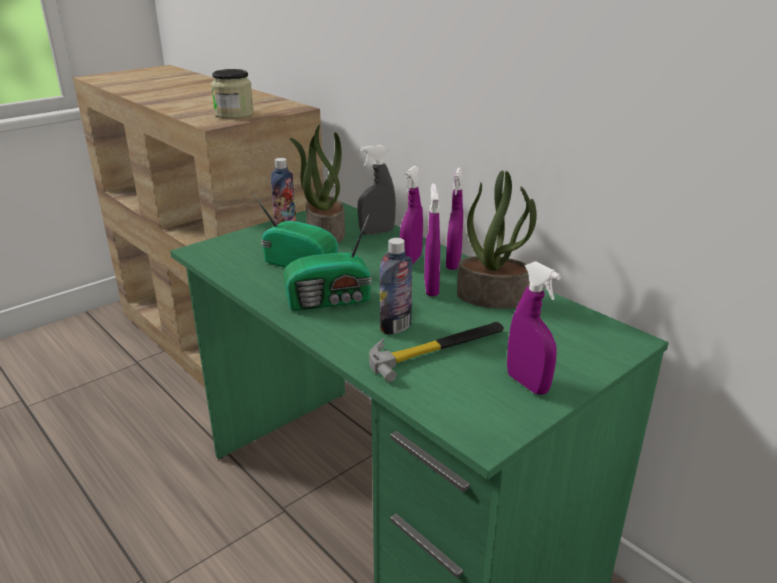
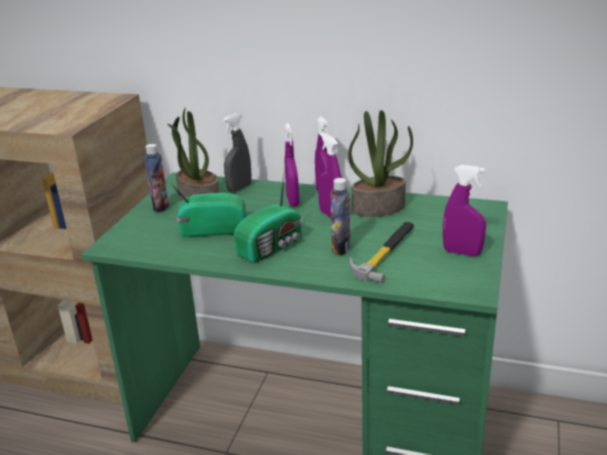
camera: 30 degrees left, 0 degrees up
jar [211,69,254,119] -> none

